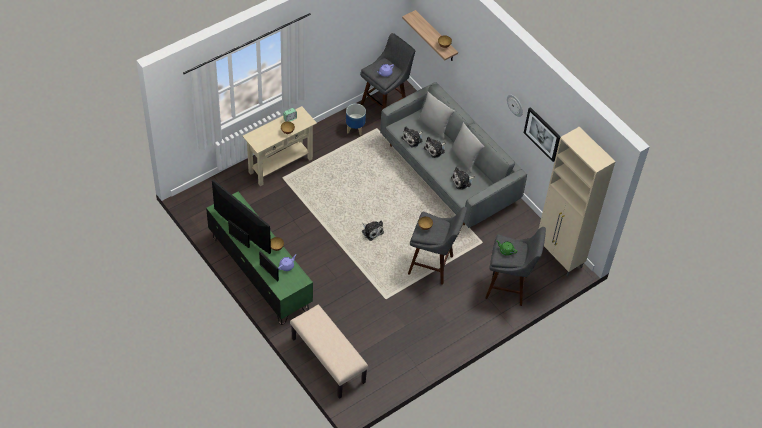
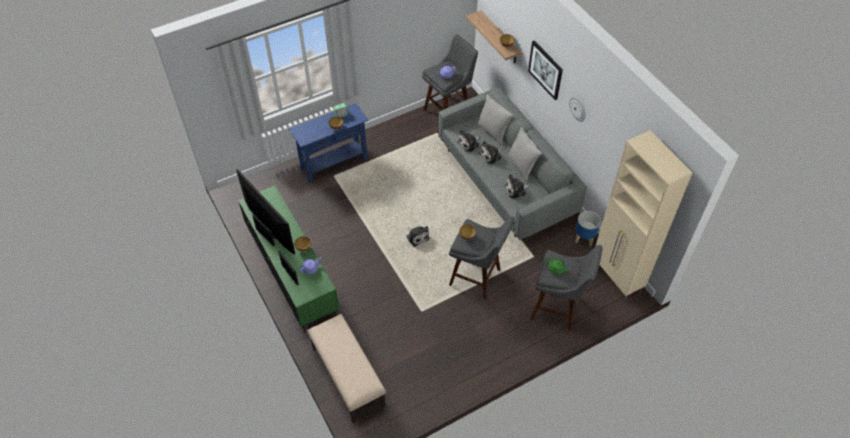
camera: 10 degrees right, 0 degrees up
beige console table [242,106,317,186] -> blue console table [289,103,368,183]
planter [346,104,366,135] -> planter moved to [575,211,601,246]
picture [524,107,561,162] -> picture moved to [528,41,563,100]

